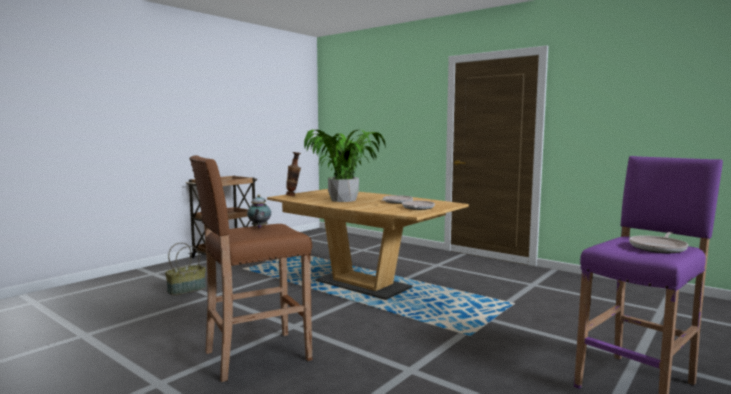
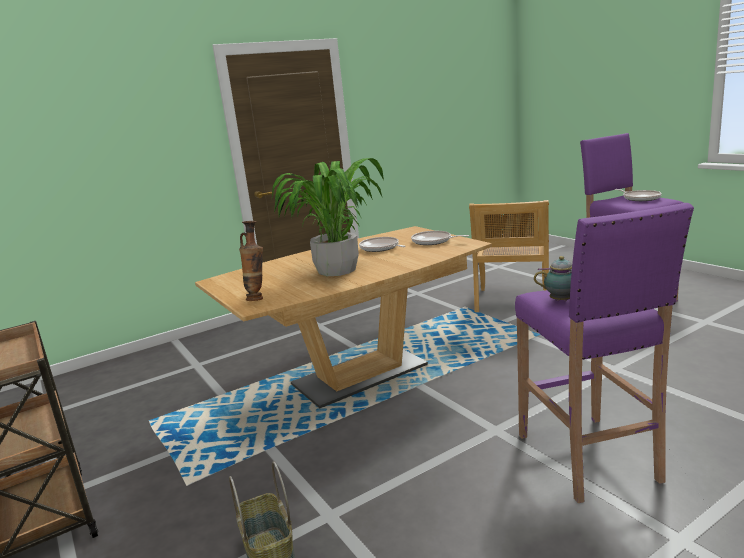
camera: 70 degrees left, 10 degrees up
brown stool [190,155,312,382] -> purple stool [515,203,694,503]
none -> beige chair [469,200,549,312]

